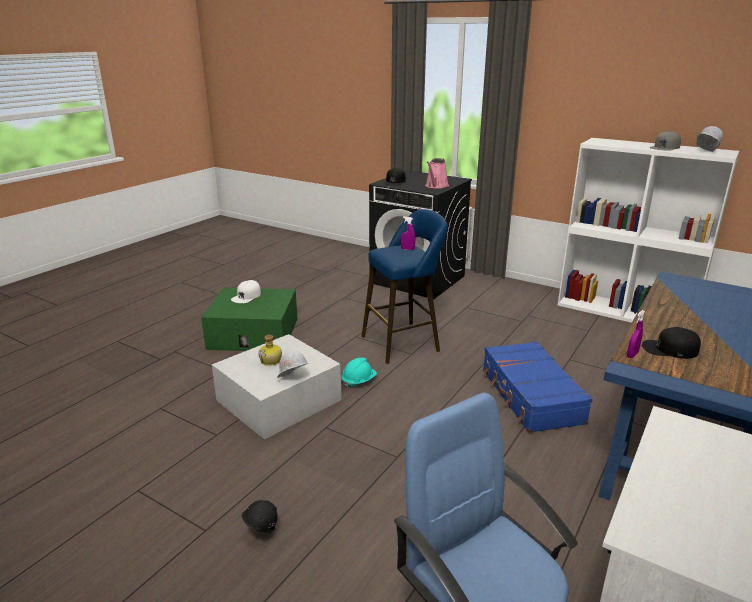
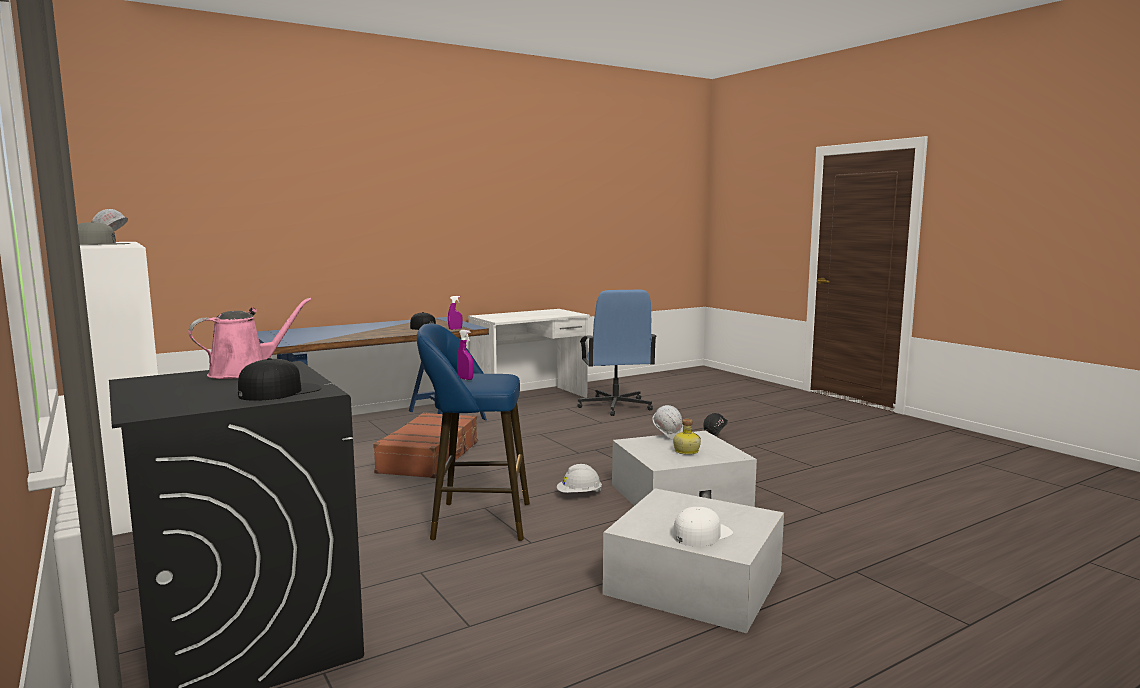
camera: 155 degrees left, 15 degrees down
green storage box [201,287,297,351] -> white storage box [603,488,784,633]
turquoise hard hat [342,358,377,388] -> white hard hat [557,464,602,493]
blue suitcase [483,341,593,433] -> brown suitcase [373,412,479,478]

